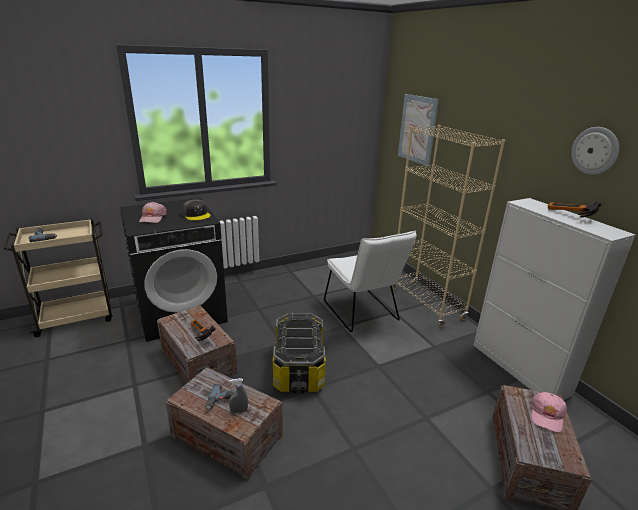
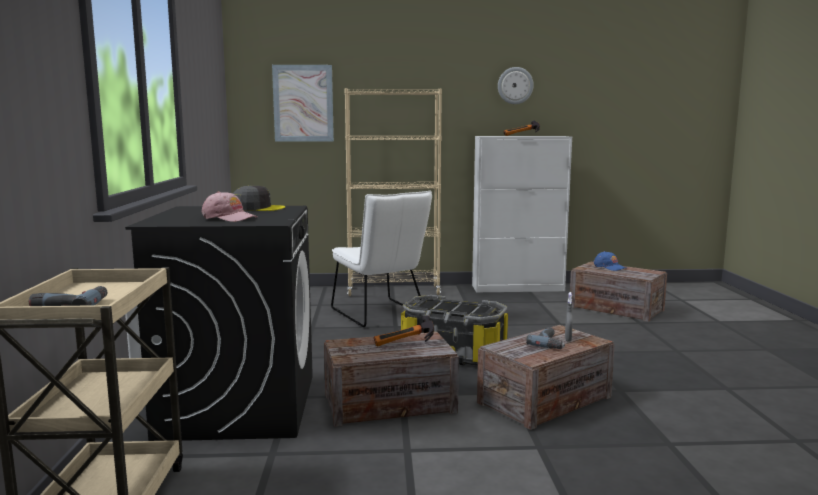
camera: 65 degrees left, 15 degrees down
white chair [324,231,417,332] -> white chair turned 60 degrees clockwise [331,190,432,327]
pink cap [530,392,567,432] -> blue cap [593,251,626,271]

